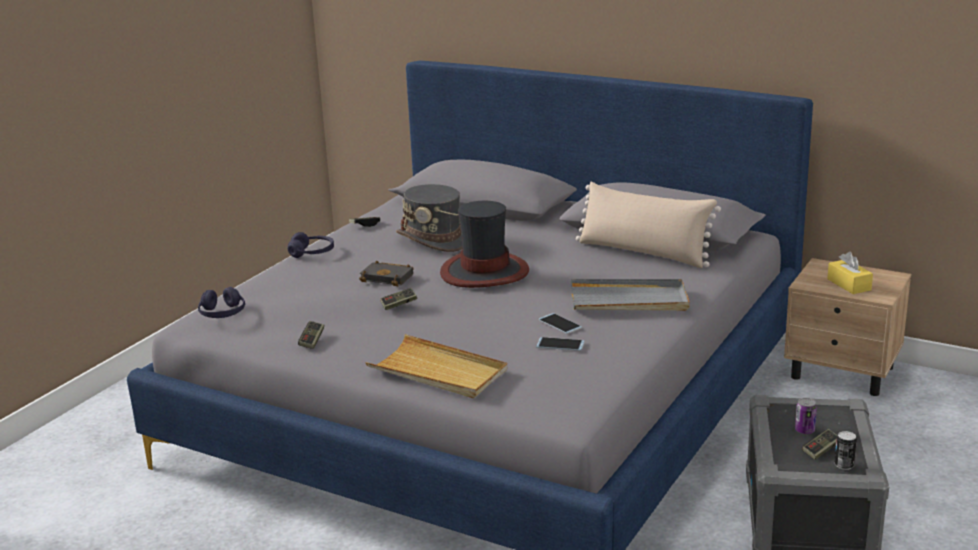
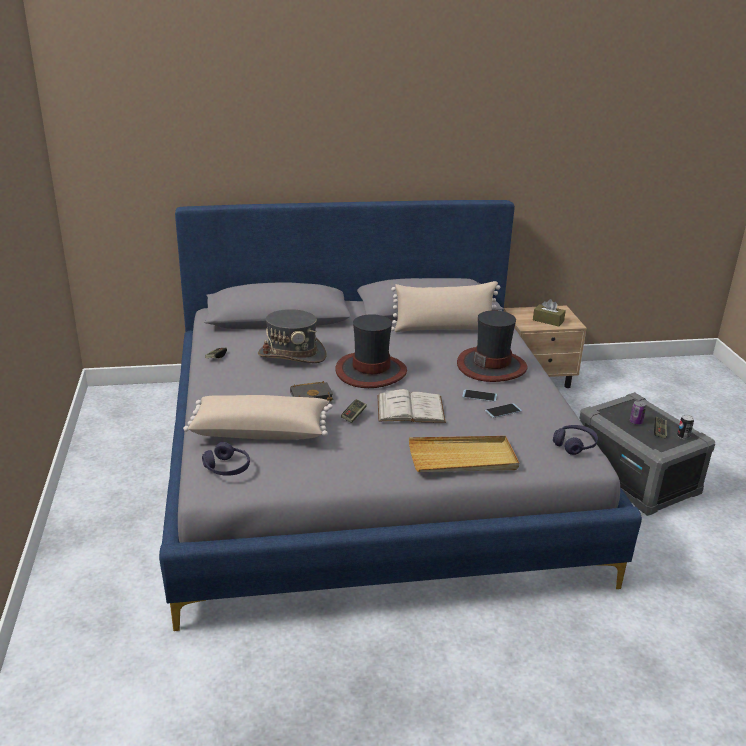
camera: 40 degrees left, 5 degrees up
purple headphones [288,232,334,258] -> purple headphones moved to [553,425,598,455]
game controller [298,321,324,349] -> none
grey tray [571,279,690,311] -> hat [457,310,527,382]
yellow tissue box [827,252,873,294] -> brown tissue box [533,299,566,326]
none -> beige pillow [183,395,333,440]
none -> white book [377,389,446,423]

